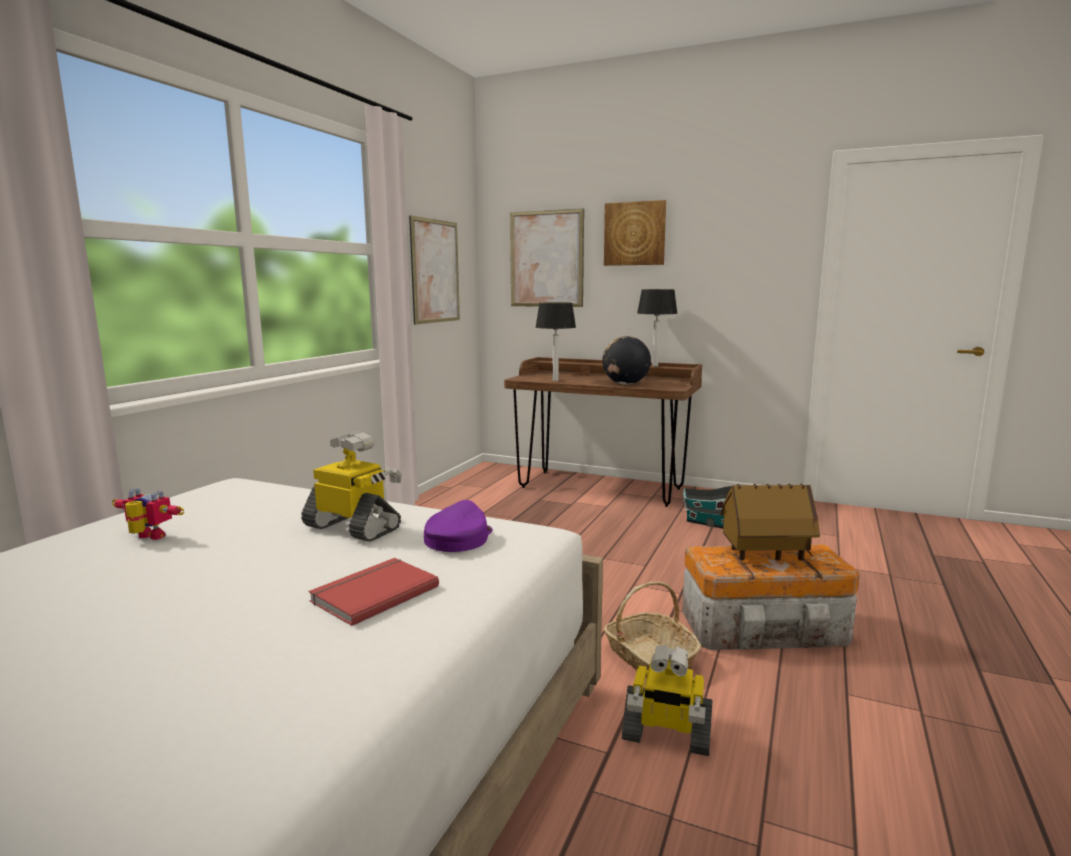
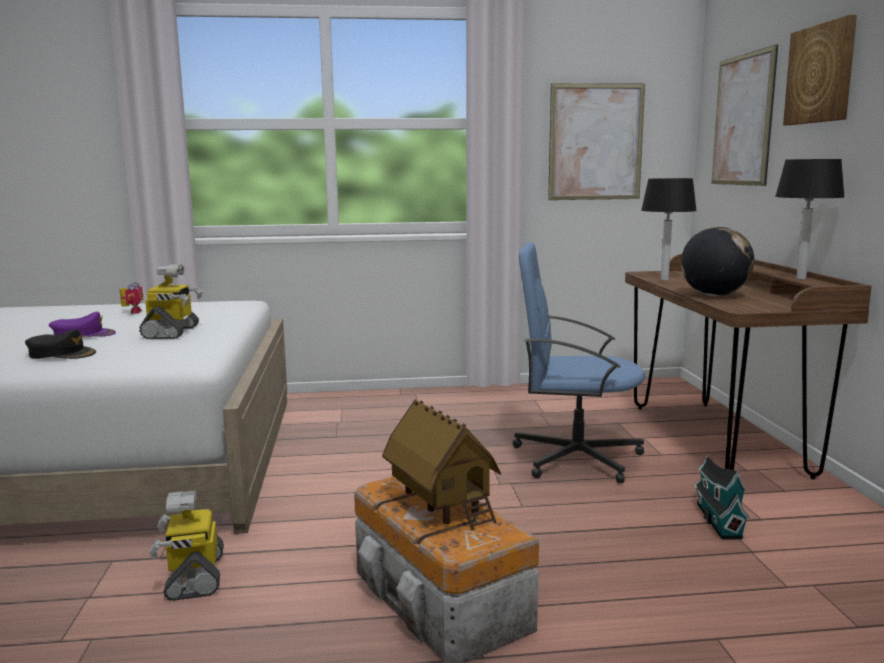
camera: 60 degrees right, 0 degrees up
red book [309,558,439,626] -> black cap [25,329,96,359]
purple cap [424,500,493,552] -> purple cap moved to [49,312,116,337]
basket [604,581,701,679] -> none
none -> blue office chair [513,242,645,483]

